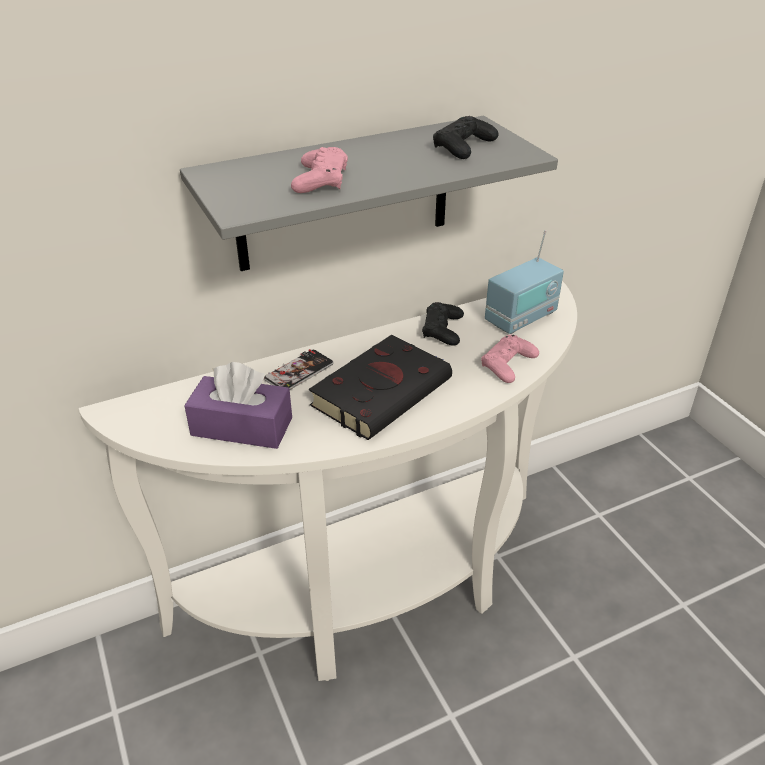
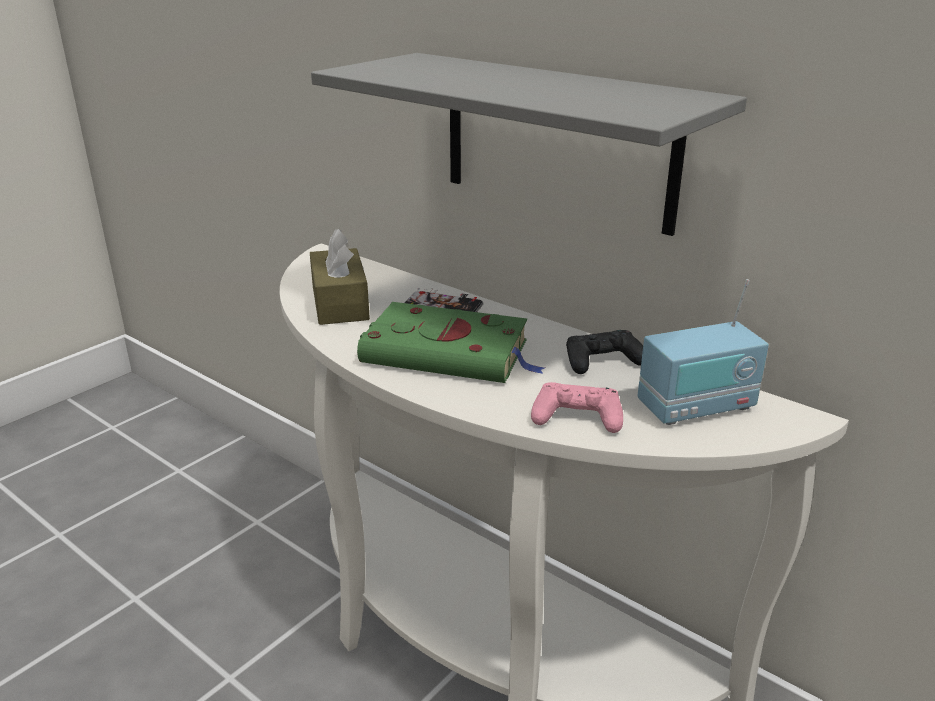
camera: 65 degrees right, 10 degrees down
purple tissue box [184,362,292,449] -> brown tissue box [310,228,370,325]
pink game controller [291,147,348,193] -> none
black book [309,335,452,440] -> green book [357,302,544,383]
black game controller [433,116,499,159] -> none
radio [485,230,564,334] -> radio turned 45 degrees counterclockwise [638,279,769,425]

